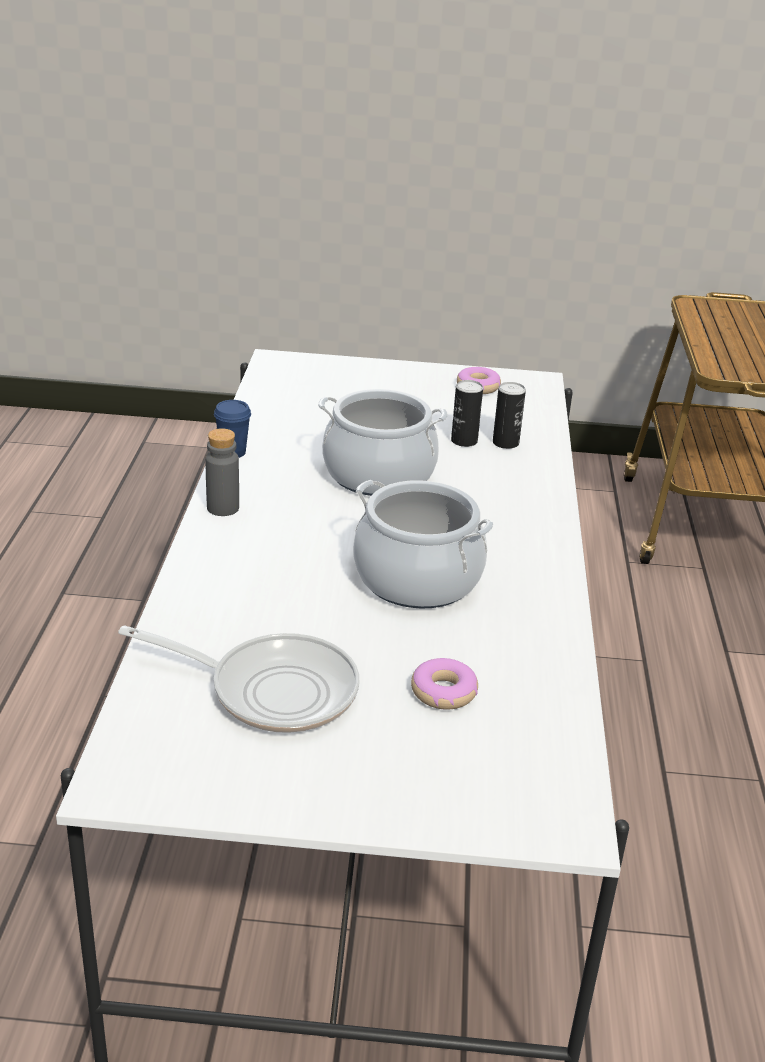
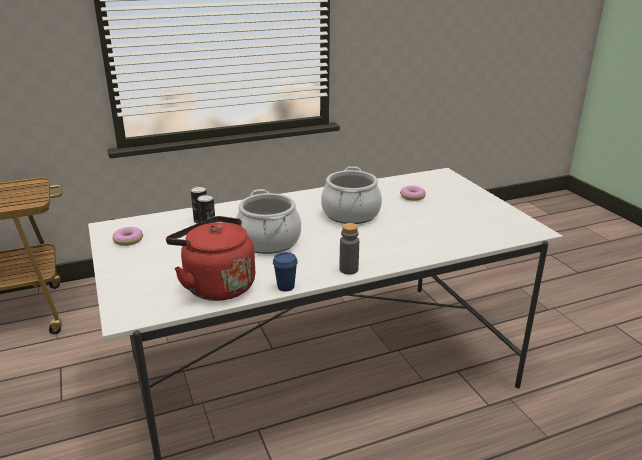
camera: 115 degrees left, 5 degrees down
frying pan [118,625,359,733] -> none
none -> red kettle [166,216,255,301]

